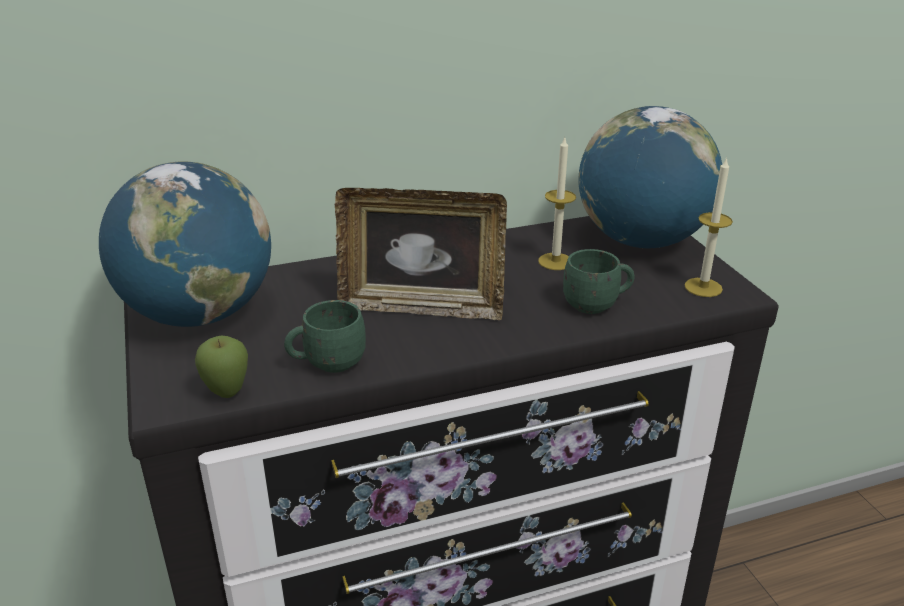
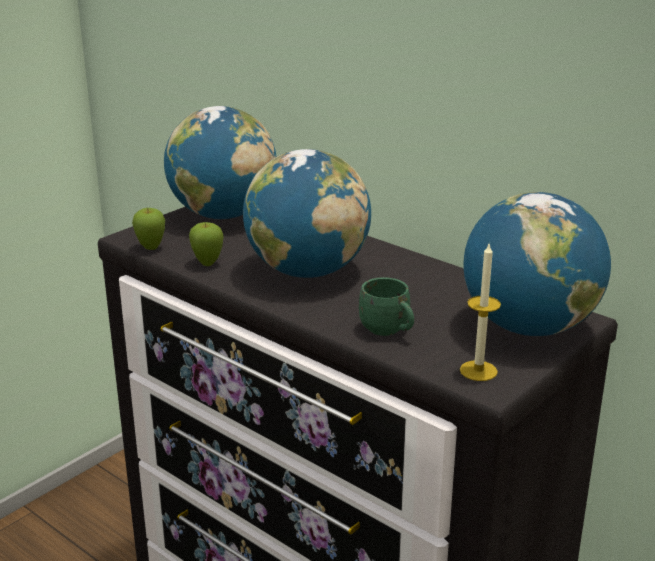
camera: 60 degrees right, 5 degrees down
green mug [284,300,366,373] -> apple [189,222,224,266]
picture frame [335,188,507,321] -> globe [243,149,371,278]
candle [538,138,576,270] -> none

